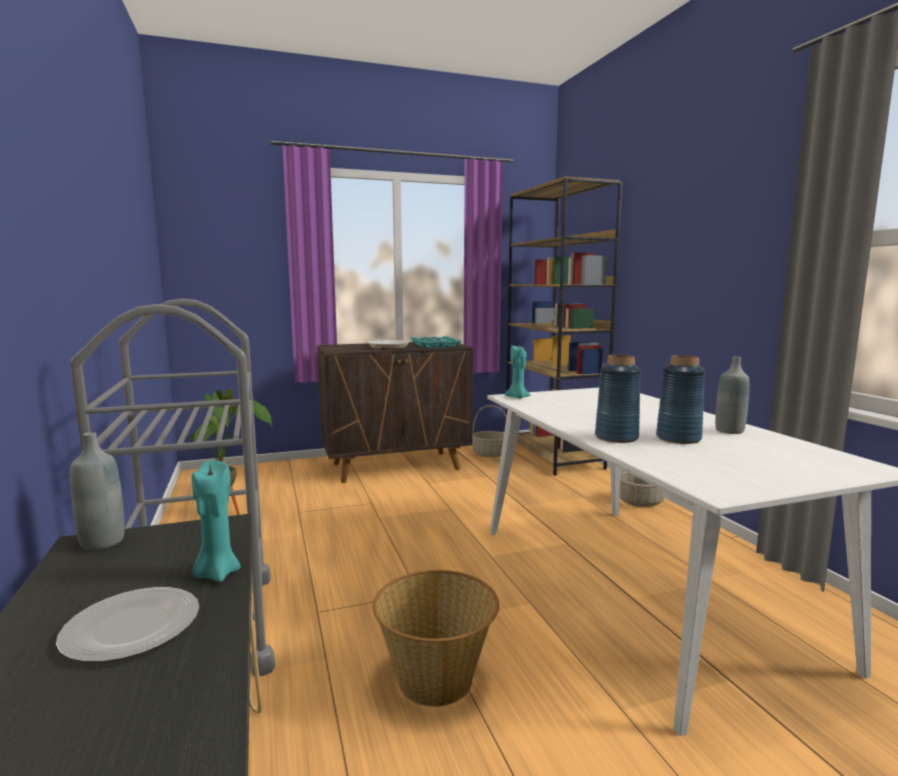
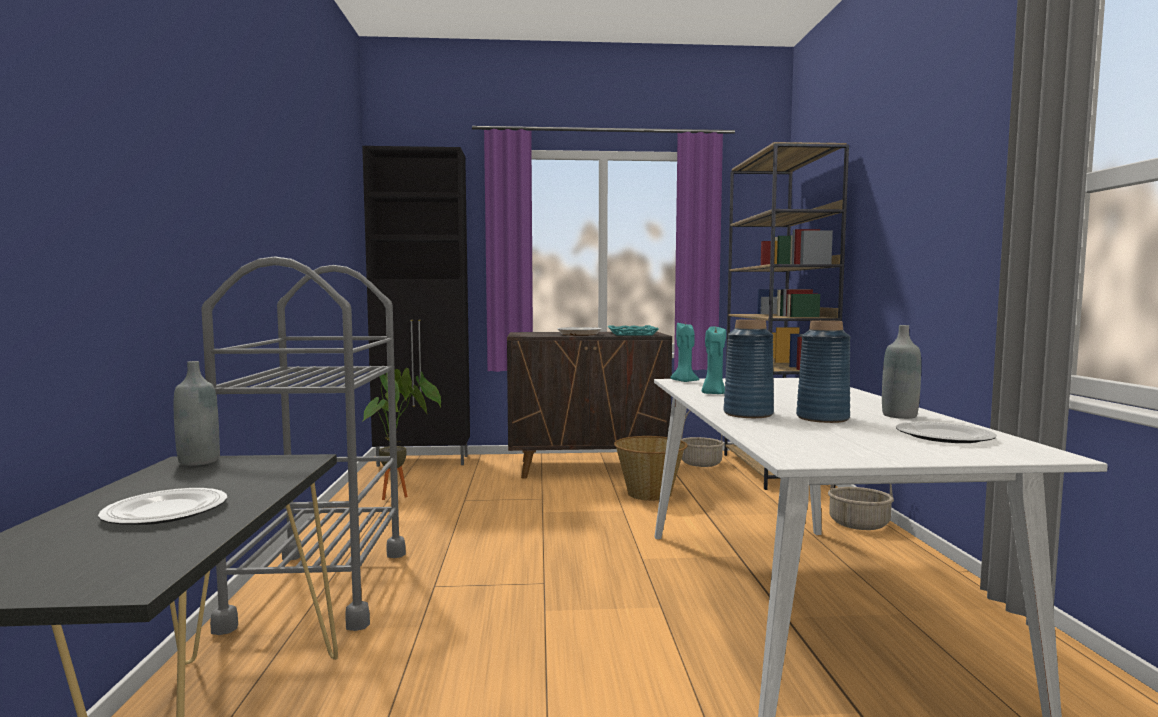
camera: 15 degrees right, 5 degrees down
turquoise candle [191,460,241,582] -> turquoise candle moved to [702,326,726,394]
basket [373,570,499,707] -> basket moved to [614,436,687,501]
none -> black cabinet [362,146,470,467]
none -> plate [896,421,997,443]

